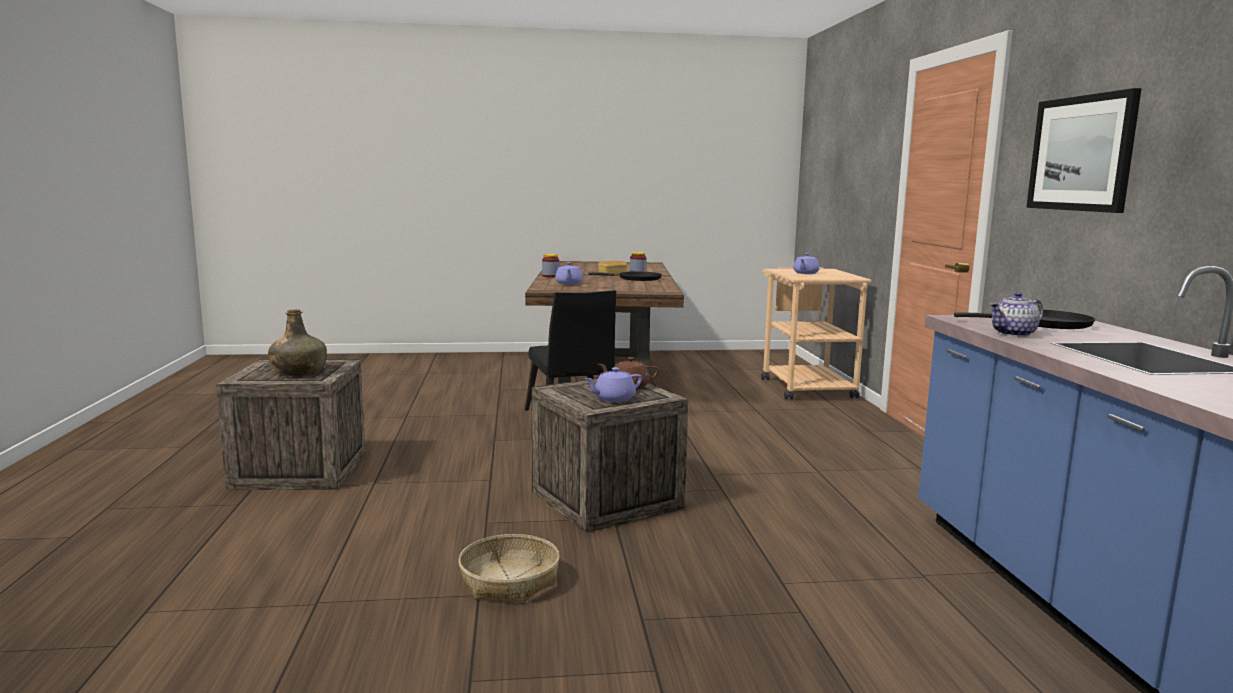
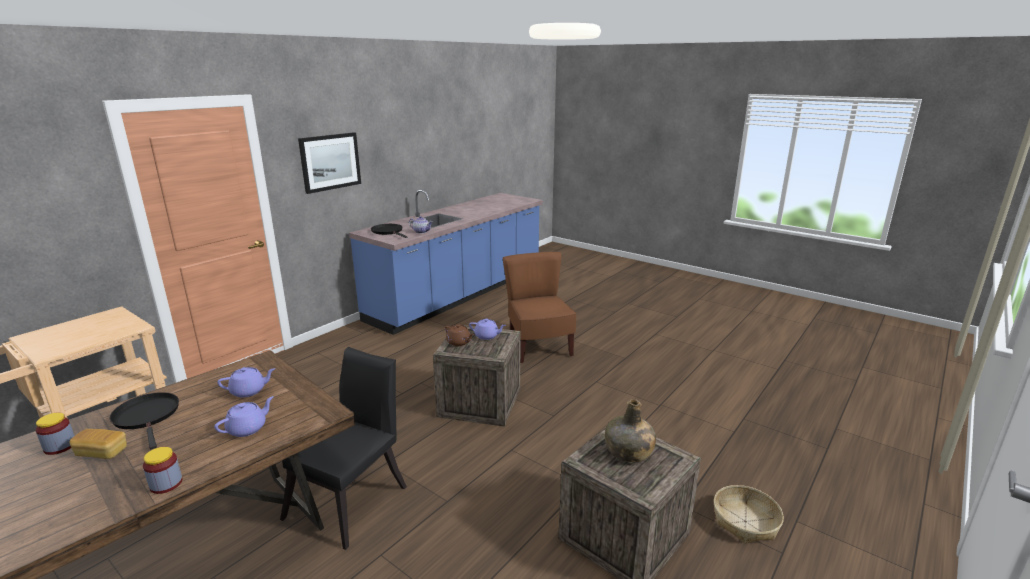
camera: 135 degrees left, 10 degrees up
basket [458,534,560,603] -> basket moved to [714,485,784,543]
purple teapot [793,253,820,274] -> purple teapot moved to [217,367,276,397]
none -> brown chair [503,252,576,363]

